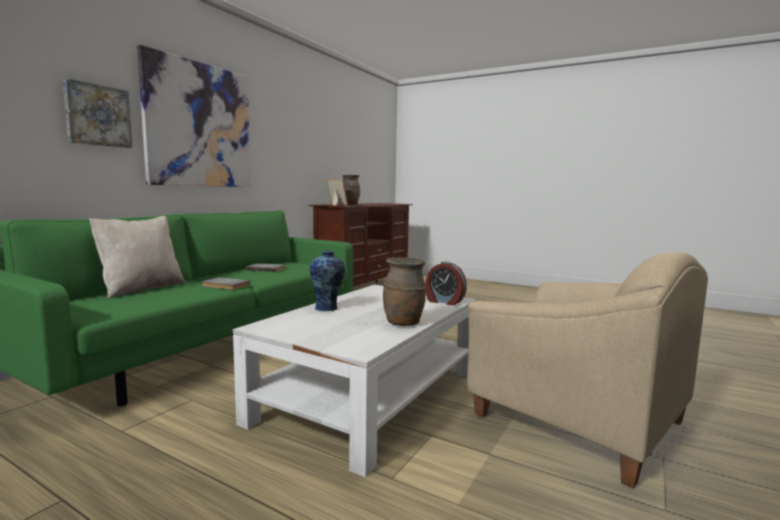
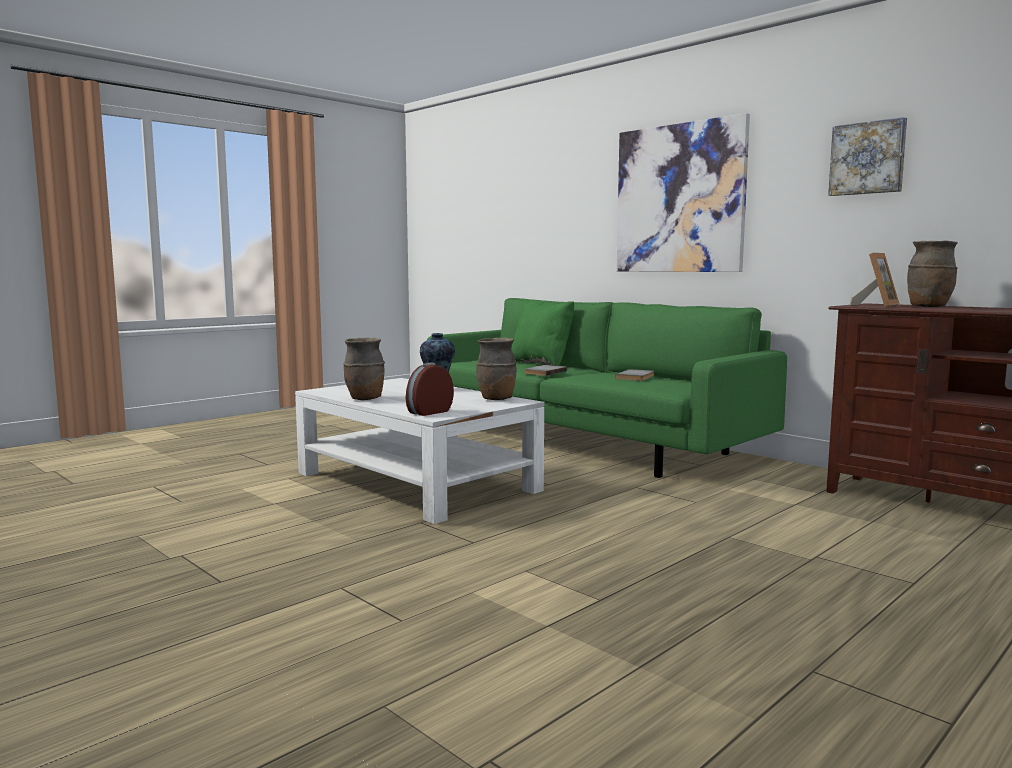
camera: 105 degrees right, 0 degrees up
picture [63,78,132,148] -> picture moved to [828,117,907,196]
beige pillow [89,216,185,299] -> green pillow [511,299,574,366]
beige armchair [467,252,708,488] -> none
none -> brown vase [476,338,516,400]

